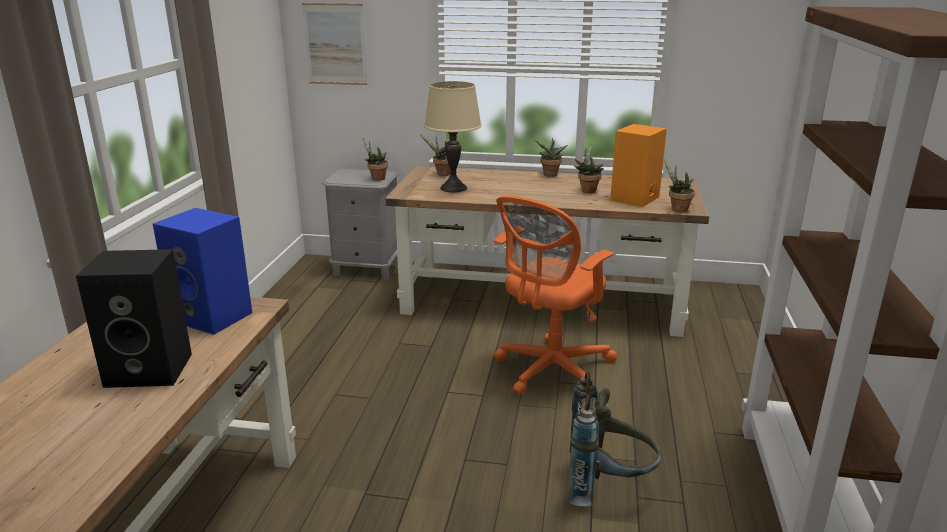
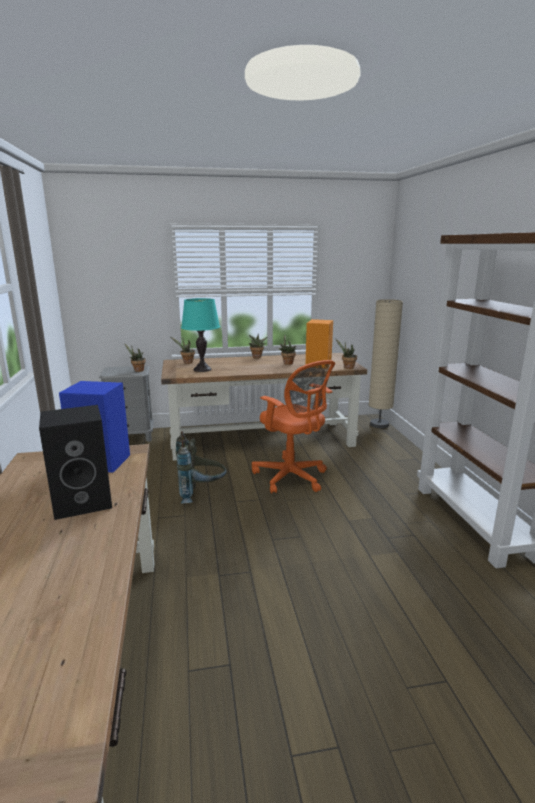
camera: 20 degrees left, 5 degrees down
picture [302,3,367,85] -> none
beige table lamp [424,81,482,192] -> turquoise table lamp [181,298,220,372]
orange office chair [494,196,617,395] -> orange office chair turned 60 degrees counterclockwise [252,360,335,494]
grey backpack [569,372,661,506] -> grey backpack moved to [176,431,227,504]
none -> beige floor lamp [369,299,403,428]

